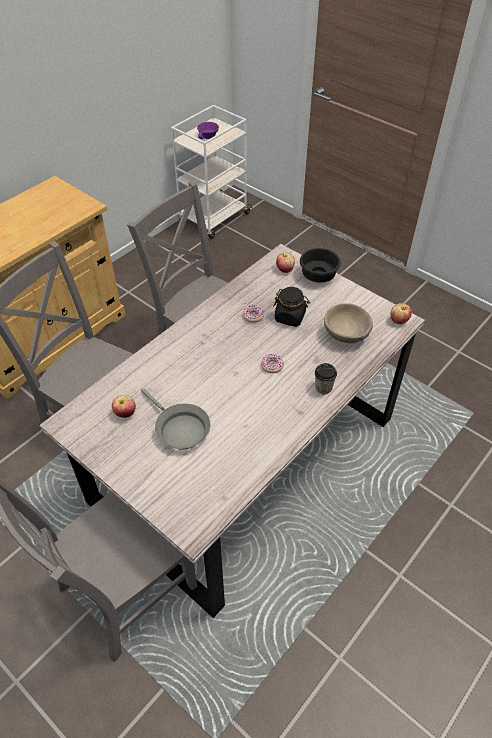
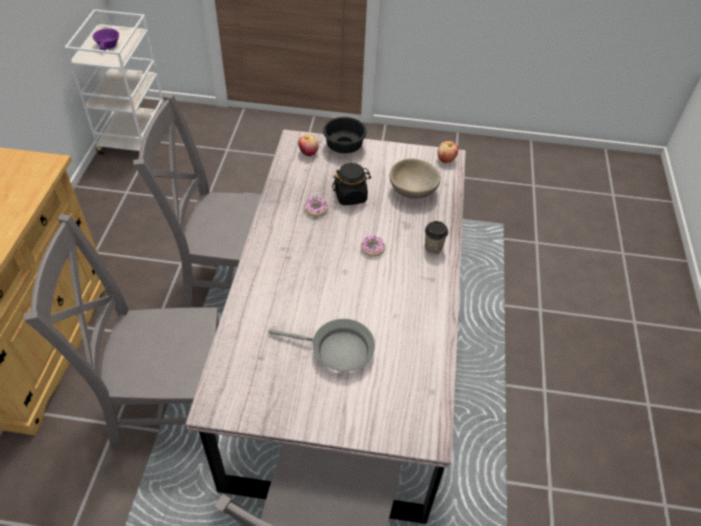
camera: 35 degrees left, 0 degrees up
apple [112,395,136,418] -> none

